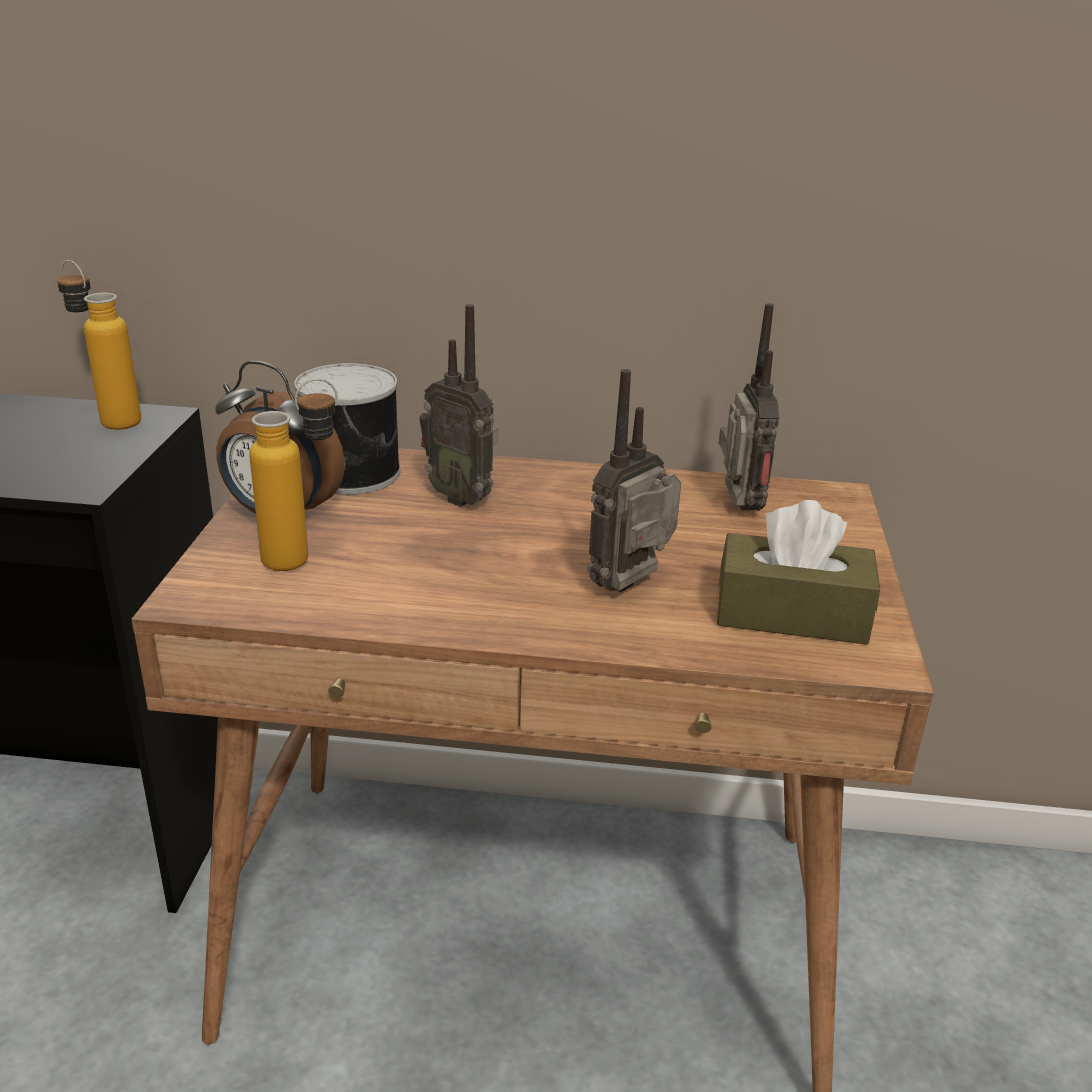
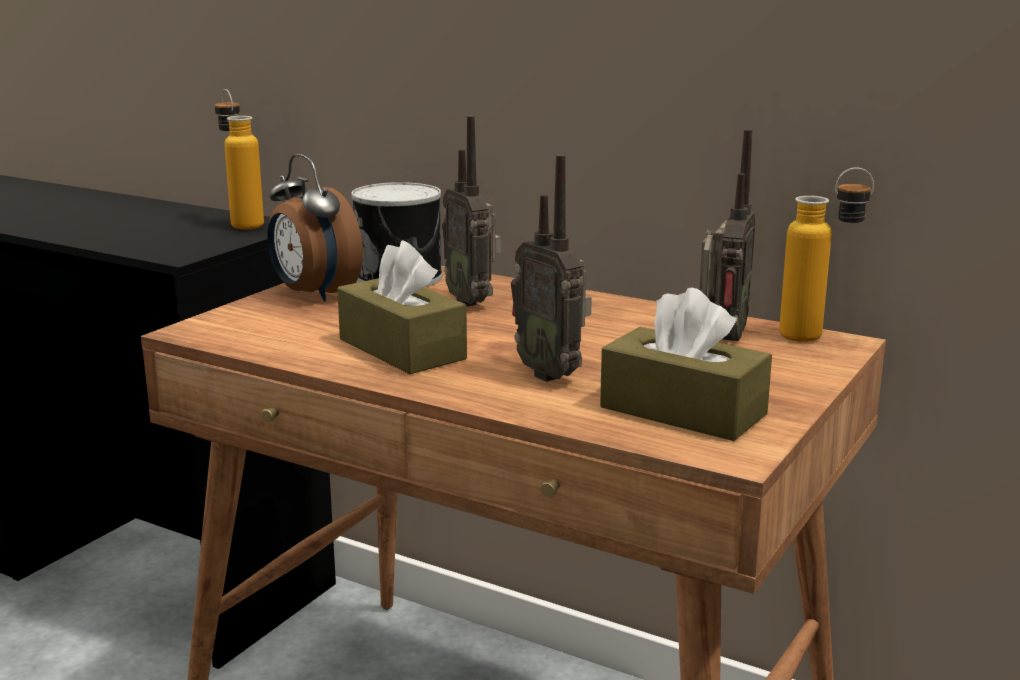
camera: 25 degrees right, 10 degrees down
bottle [249,379,338,571] -> bottle moved to [779,167,874,342]
radio [587,369,681,592] -> radio turned 105 degrees counterclockwise [511,155,592,382]
none -> brown tissue box [337,240,467,374]

